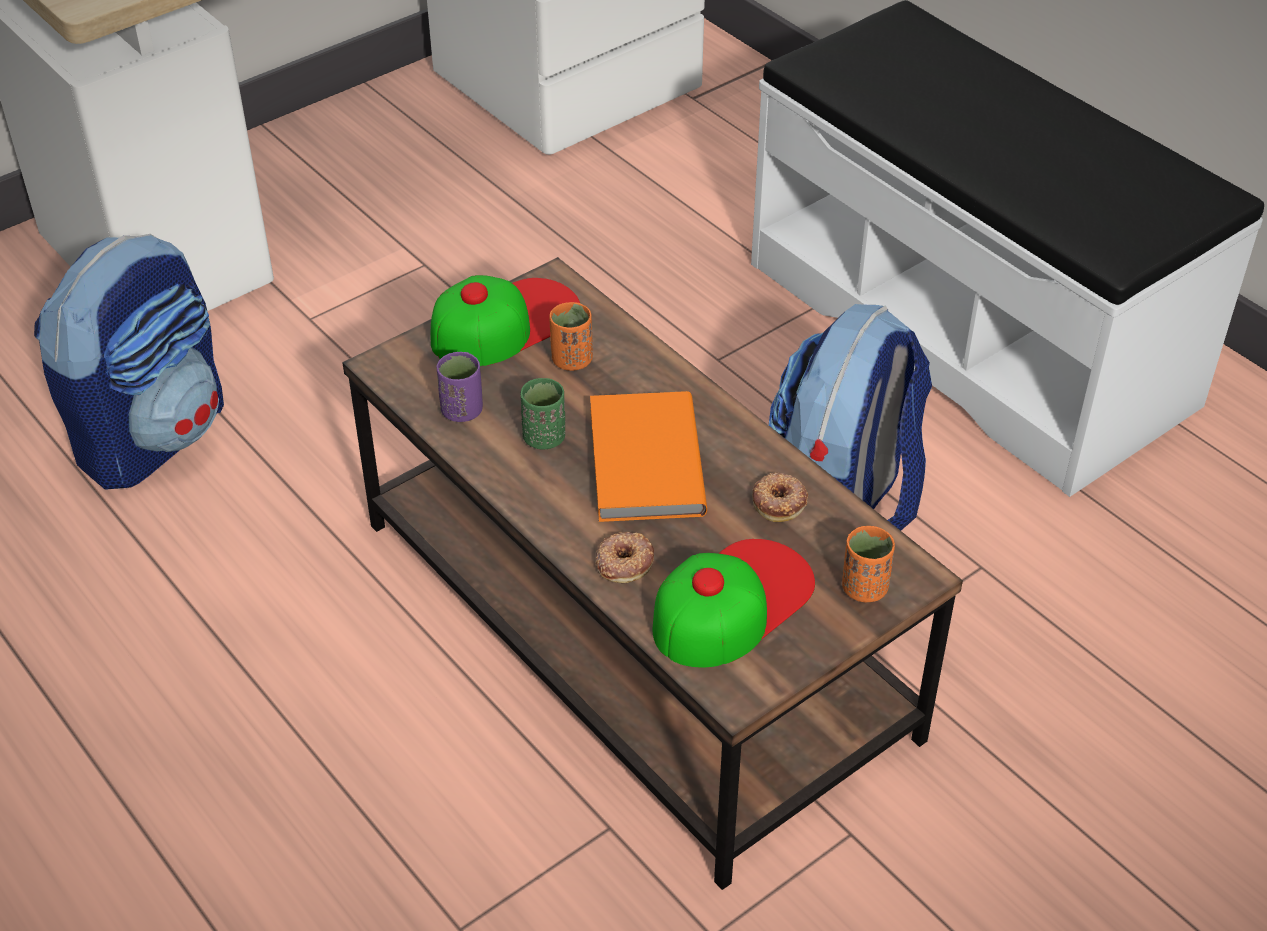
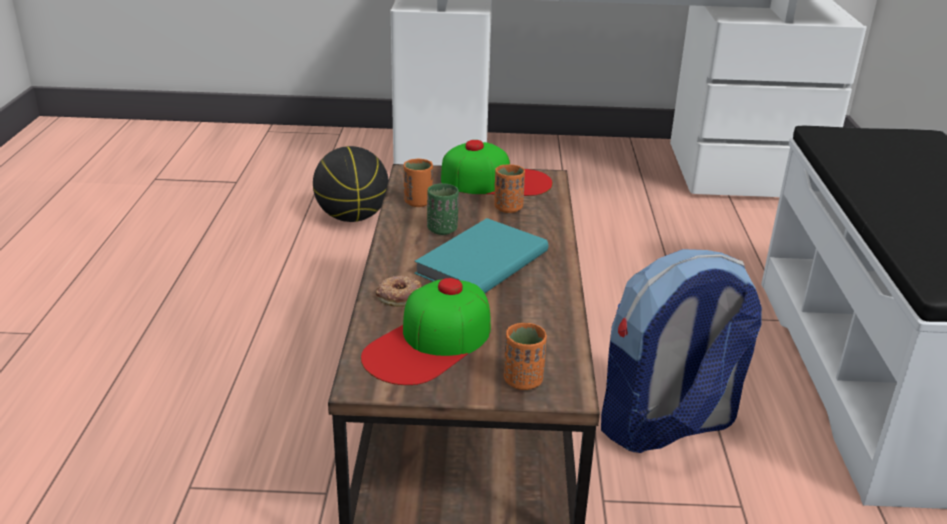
camera: 40 degrees right, 15 degrees down
backpack [34,234,224,490] -> basketball [313,146,389,222]
purple cup [437,352,483,422] -> orange cup [404,159,433,207]
orange book [590,391,707,522] -> turquoise book [414,218,548,293]
cap [652,539,815,667] -> cap turned 135 degrees clockwise [361,278,491,385]
donut [752,473,808,522] -> none

